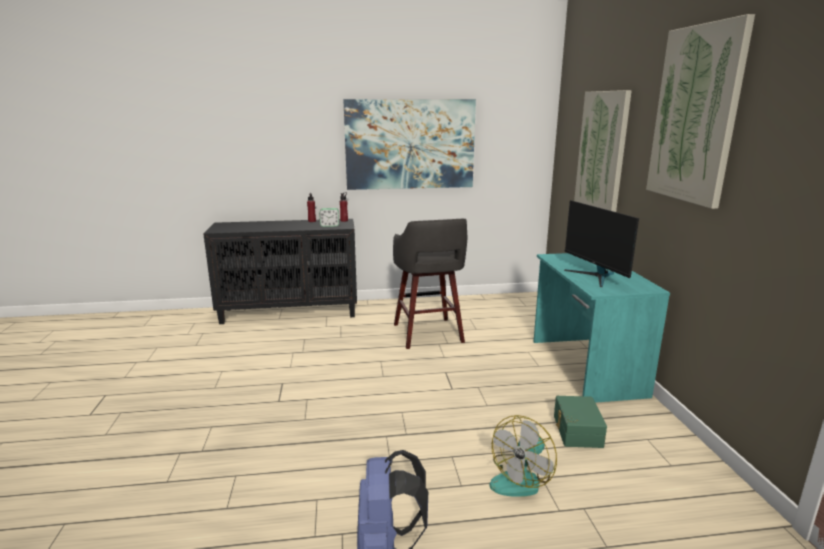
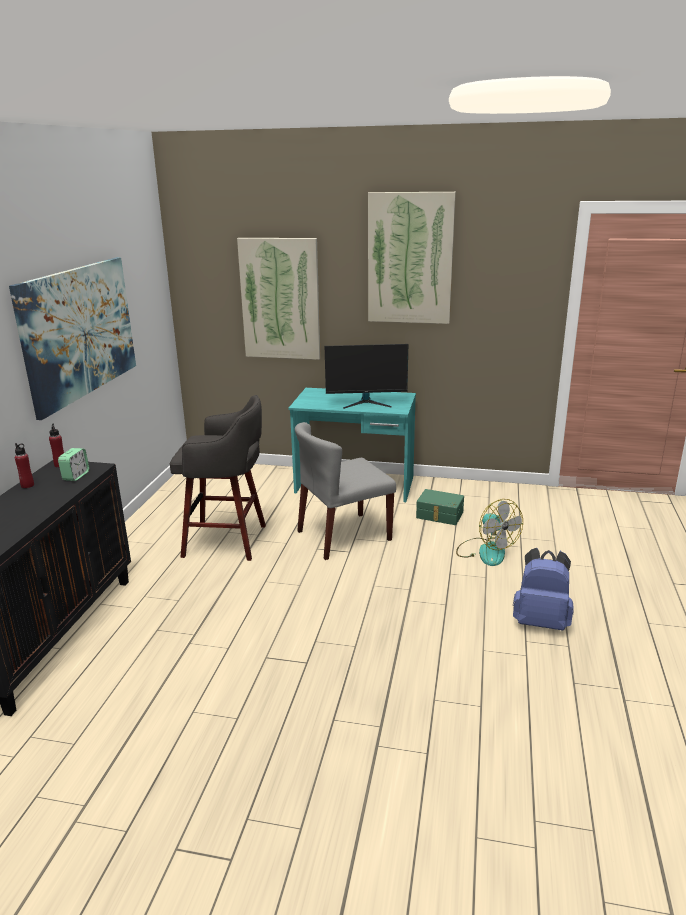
camera: 70 degrees left, 5 degrees up
none -> grey chair [295,422,396,560]

